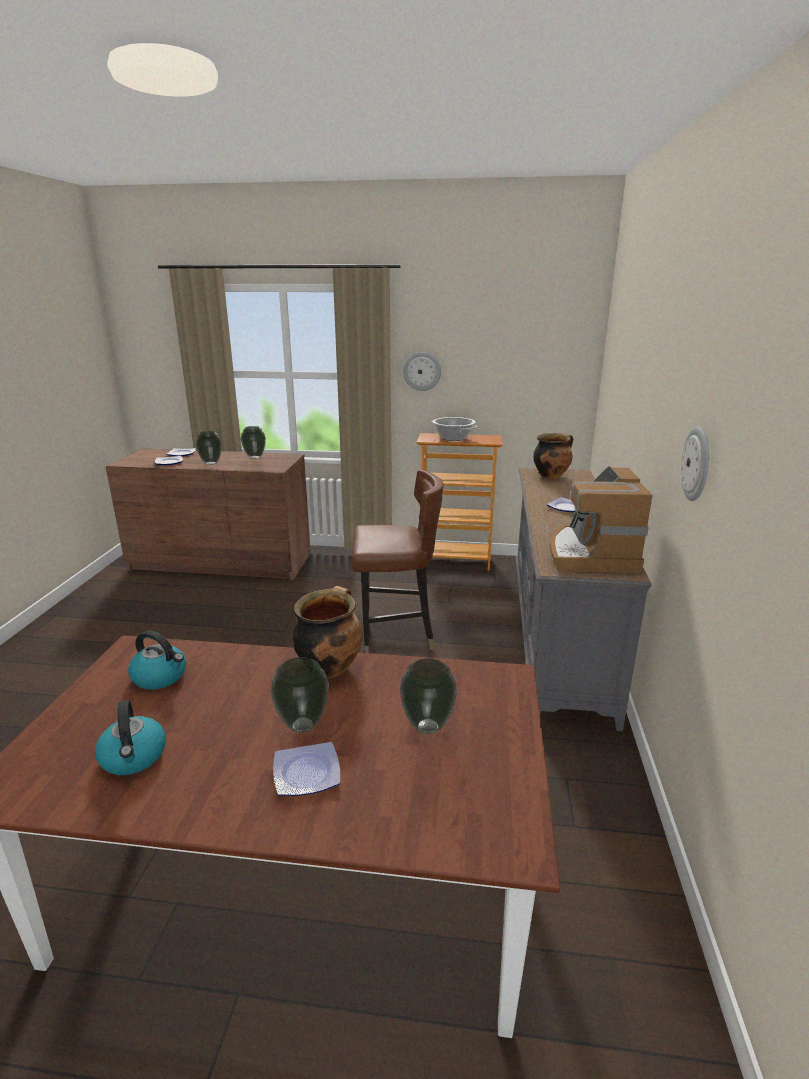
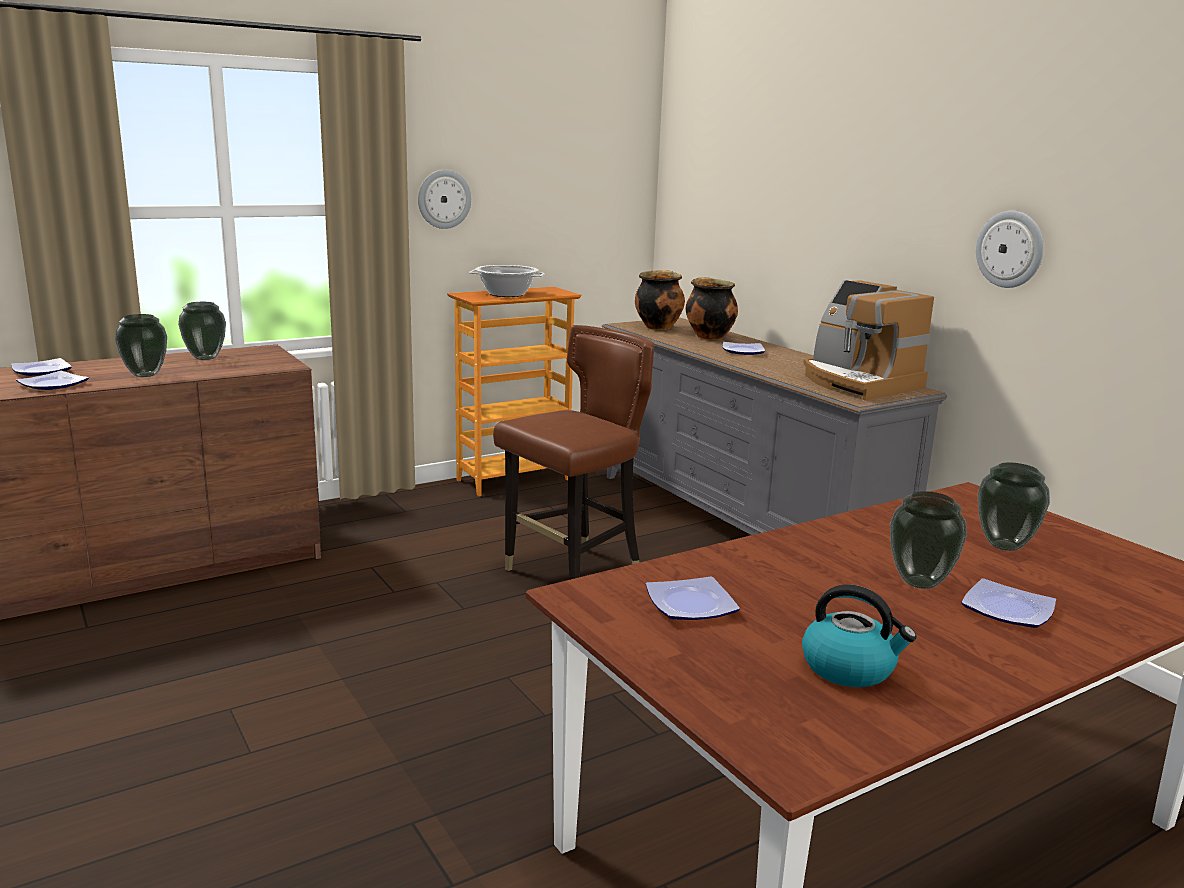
camera: 40 degrees left, 5 degrees down
kettle [128,631,186,689] -> plate [646,577,740,620]
cooking pot [292,586,363,678] -> cooking pot moved to [686,277,738,340]

